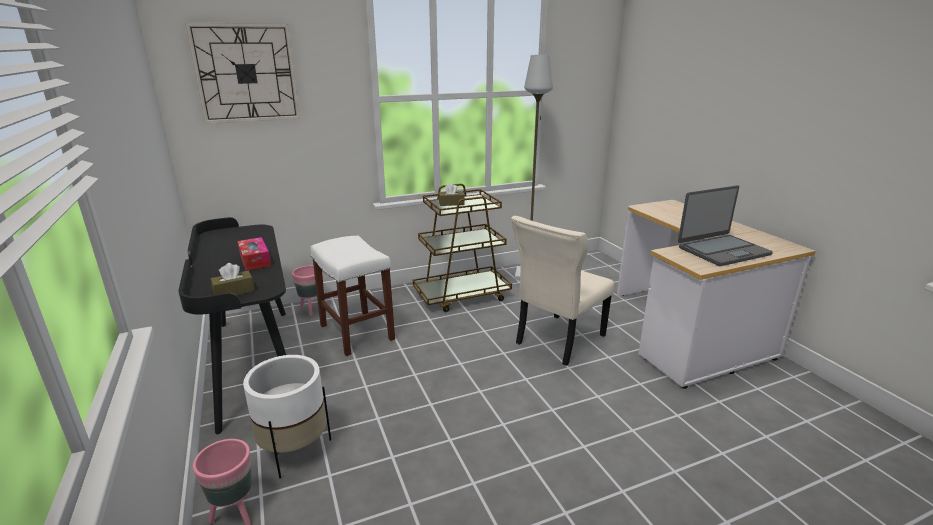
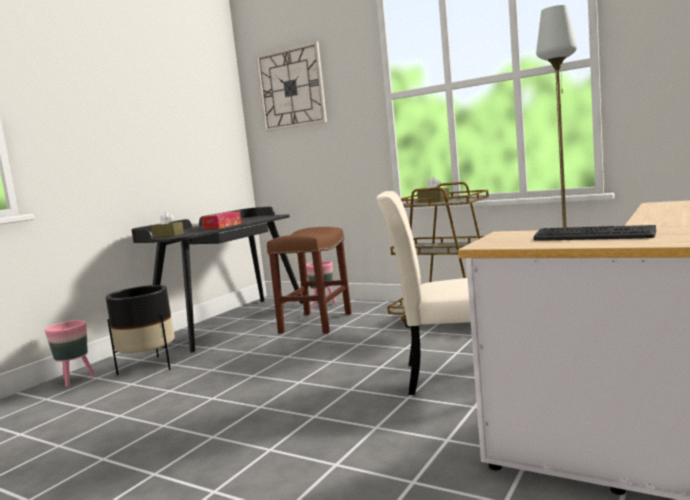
camera: 55 degrees right, 15 degrees down
white planter [243,355,331,479] -> black planter [106,285,175,375]
white stool [310,236,395,356] -> brown stool [267,227,352,334]
laptop [678,185,773,266] -> keyboard [534,225,656,241]

